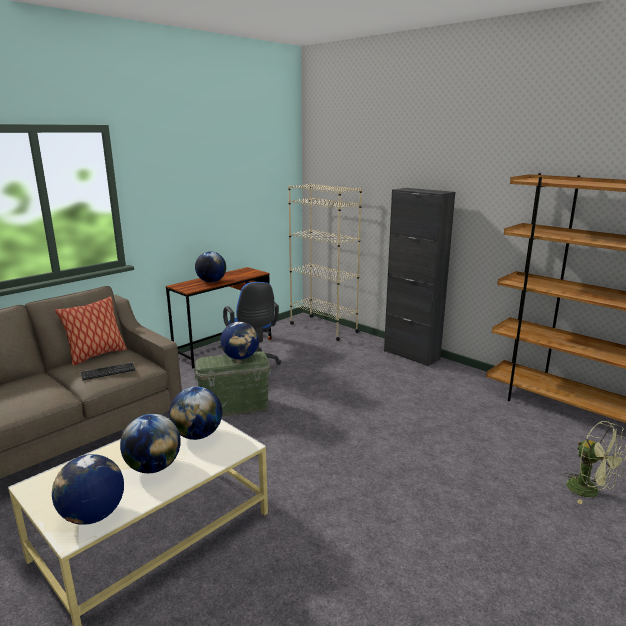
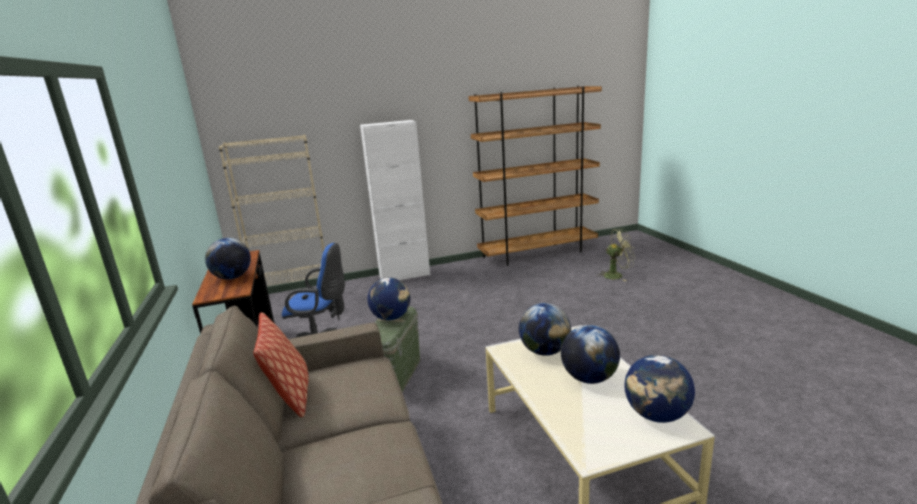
camera: 60 degrees left, 0 degrees up
keyboard [81,363,135,381] -> none
black cabinet [384,188,455,366] -> white cabinet [360,120,430,280]

